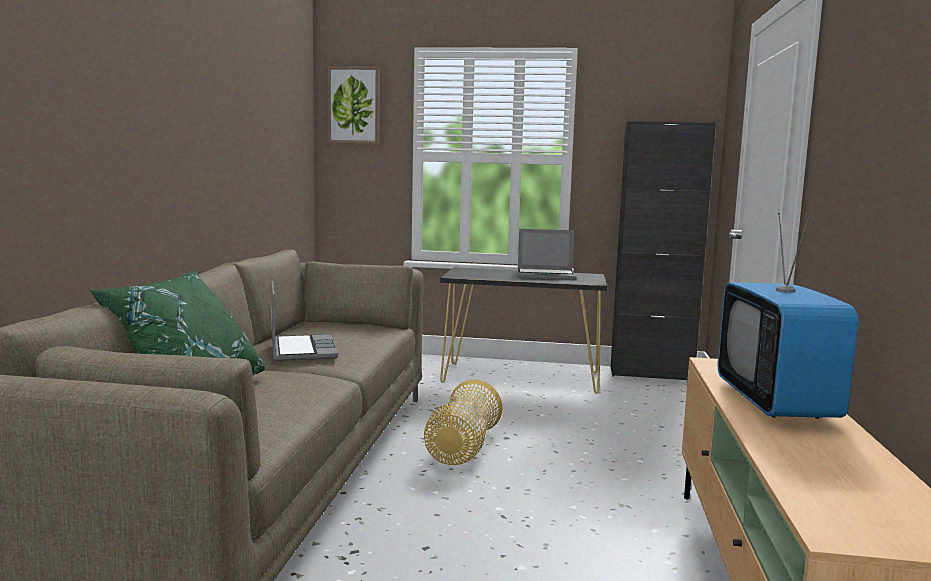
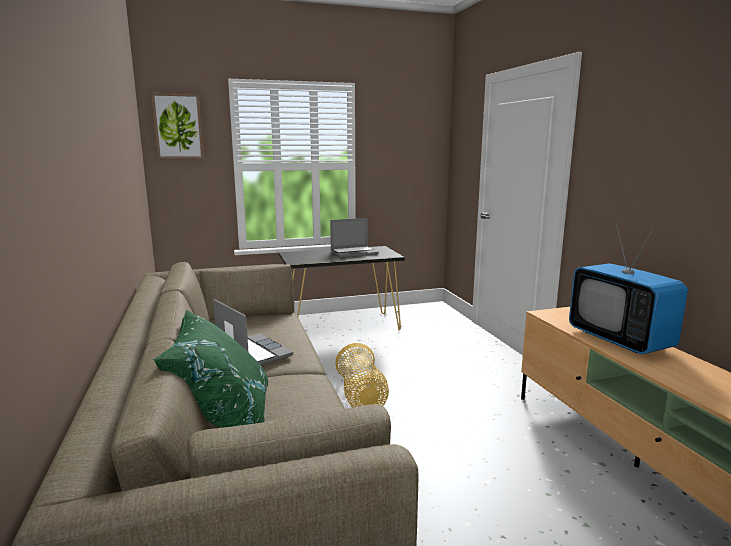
camera: 25 degrees left, 5 degrees up
black cabinet [611,121,716,380] -> none

